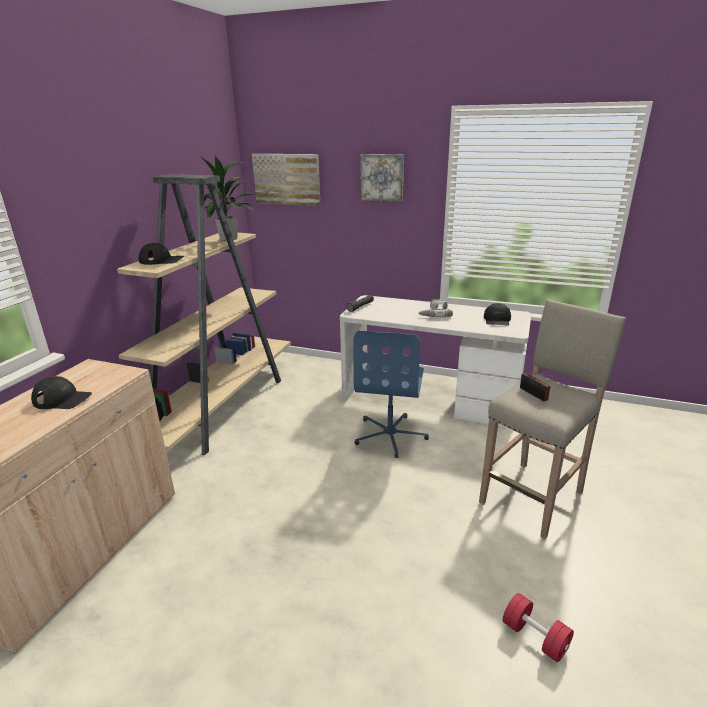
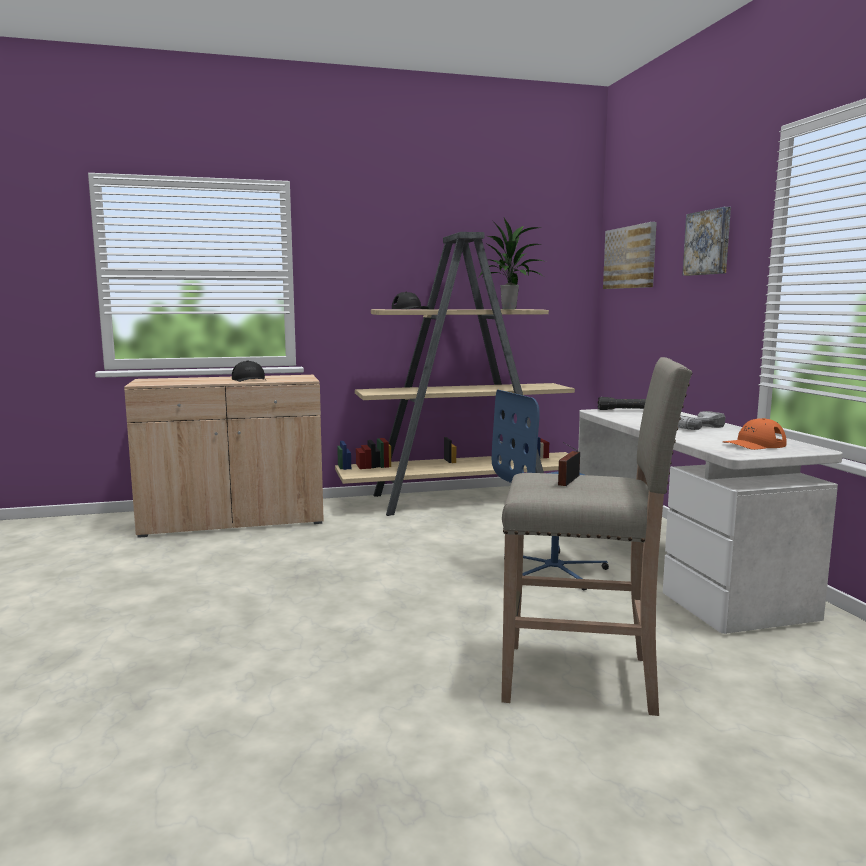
camera: 55 degrees right, 15 degrees down
black cap [484,303,511,326] -> orange cap [723,418,787,450]
red dumbbell [503,593,574,662] -> none

